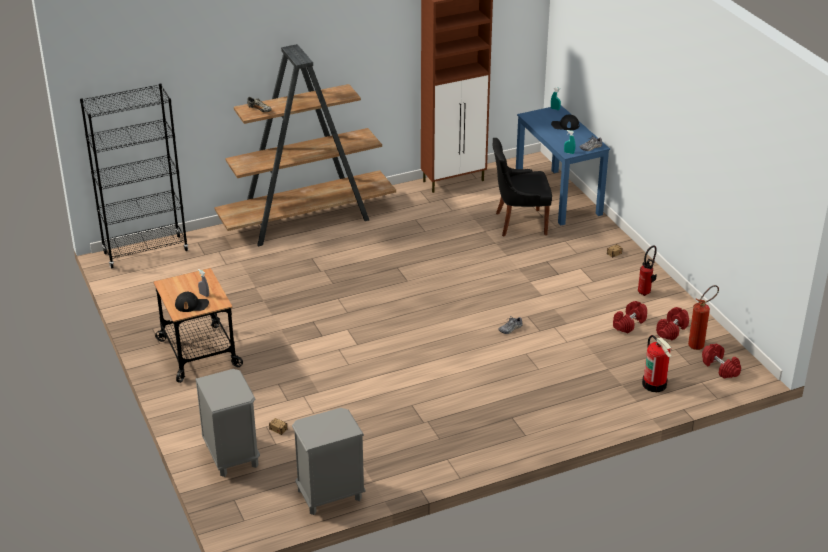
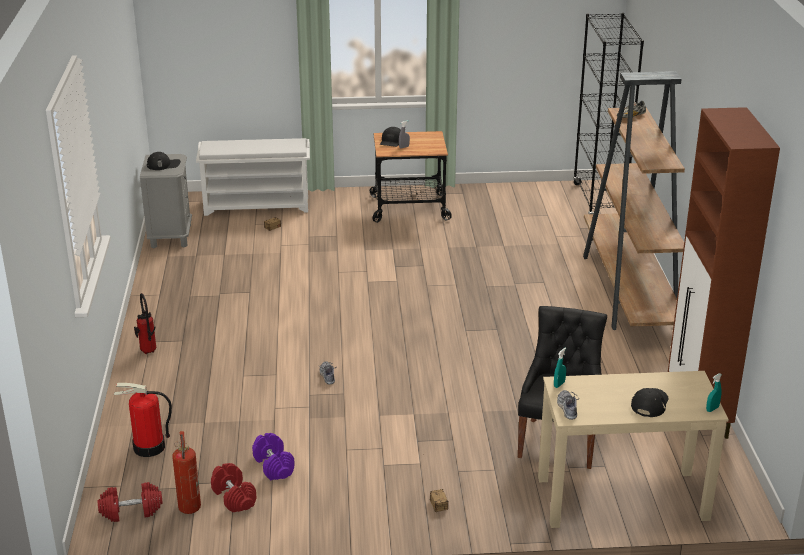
camera: 110 degrees right, 5 degrees down
grey nightstand [195,369,260,477] -> white shoe rack [196,138,310,216]
blue desk [516,105,610,226] -> beige desk [538,371,729,528]
red dumbbell [613,301,647,333] -> purple dumbbell [252,433,295,480]
fire extinguisher [638,245,657,296] -> fire extinguisher moved to [134,293,156,354]
none -> black cap [147,152,181,170]

